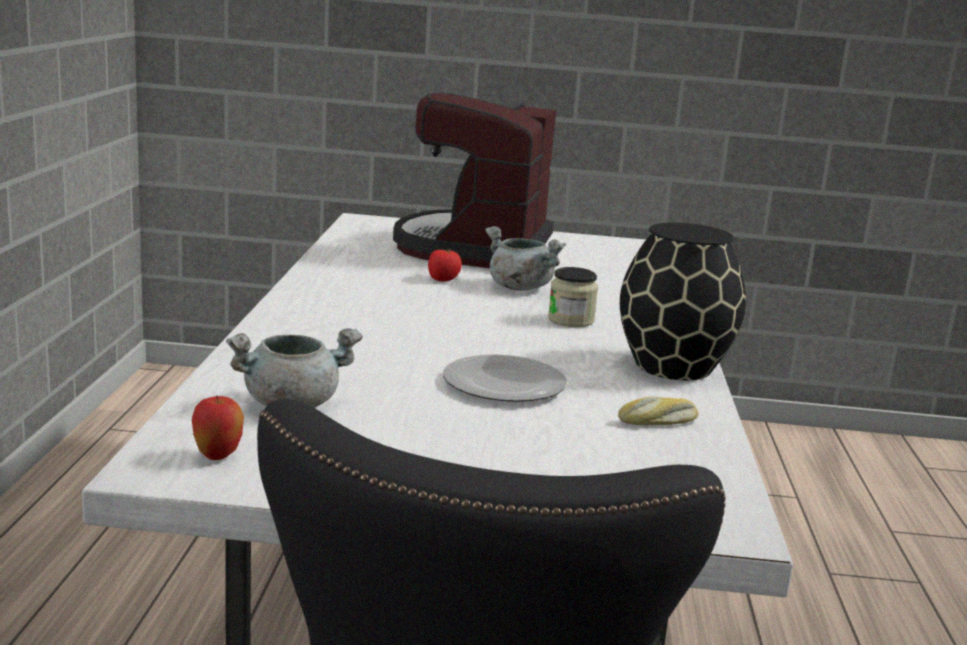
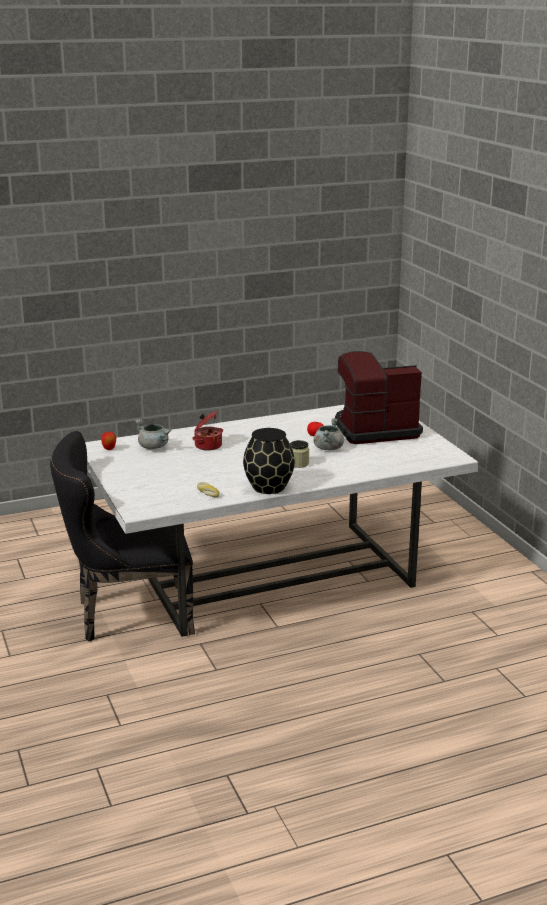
camera: 65 degrees right, 5 degrees up
plate [443,354,567,402] -> none
none -> cooking pot [192,411,223,451]

